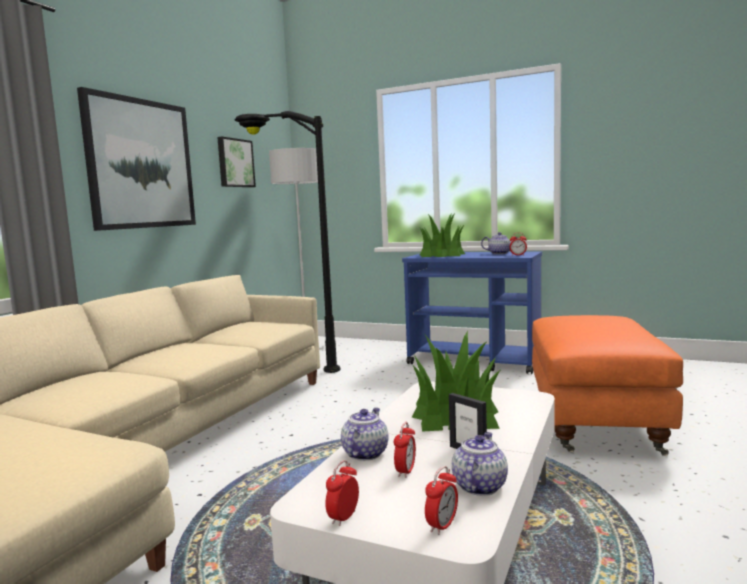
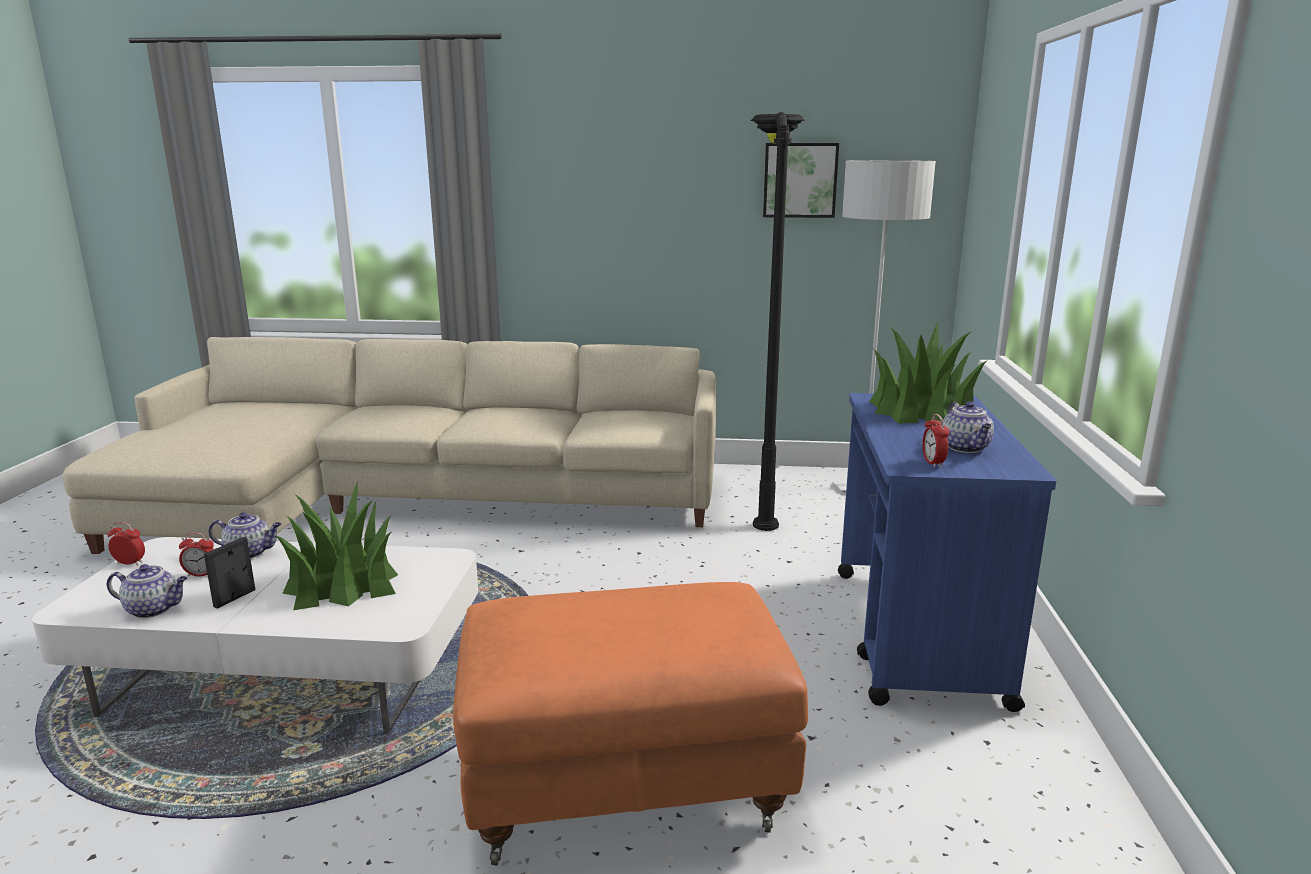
camera: 70 degrees right, 10 degrees up
picture [77,87,196,231] -> none
alarm clock [425,466,458,535] -> none

